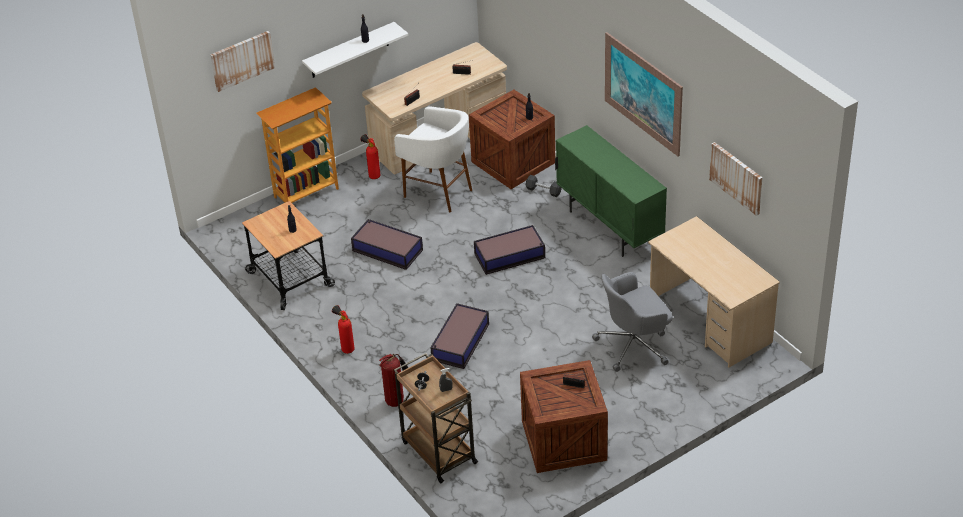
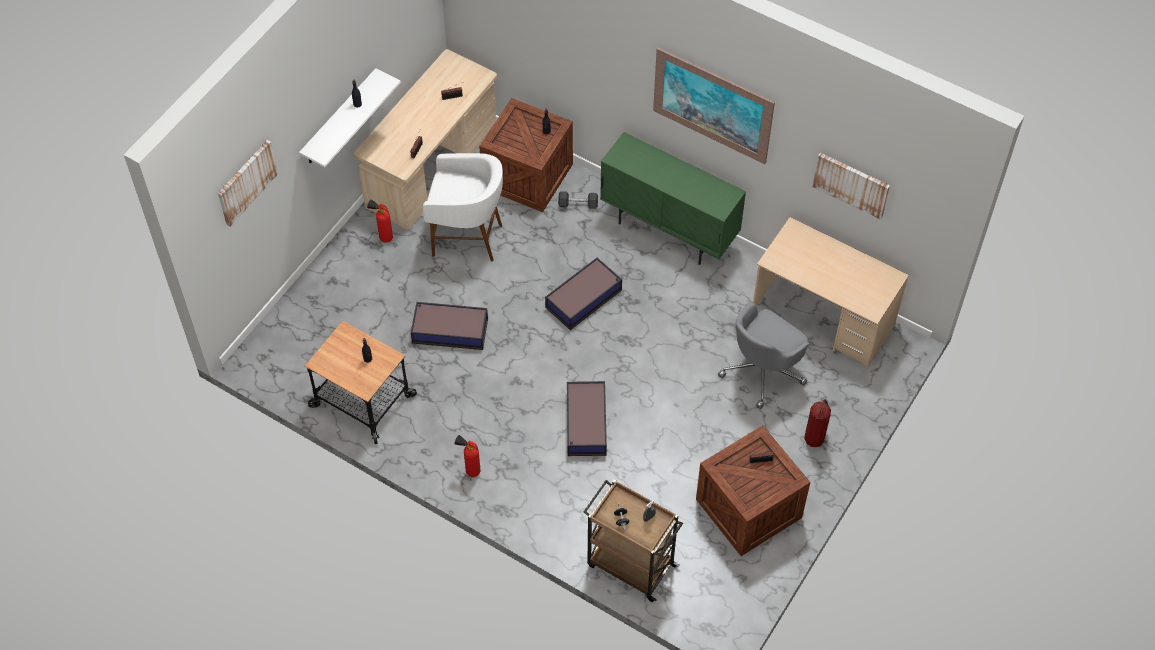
camera: 25 degrees left, 15 degrees up
bookcase [256,87,339,203] -> none
fire extinguisher [379,354,409,407] -> fire extinguisher moved to [805,399,831,447]

